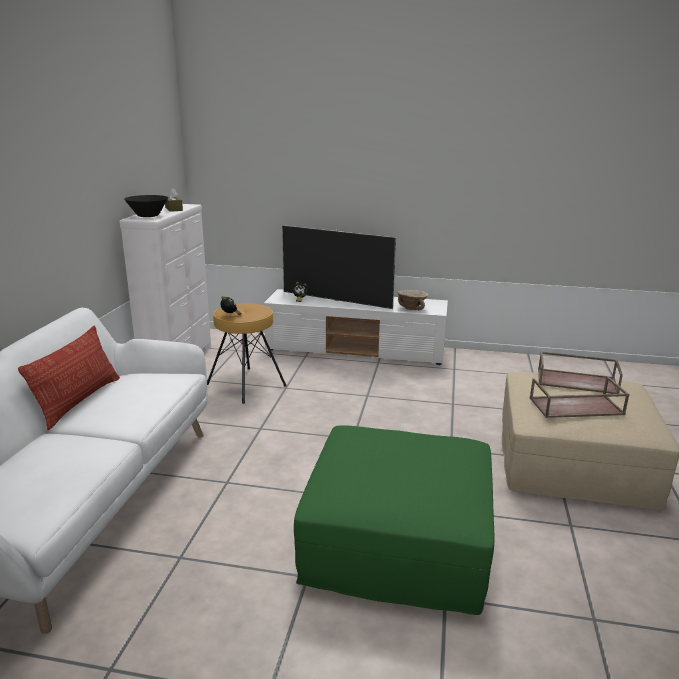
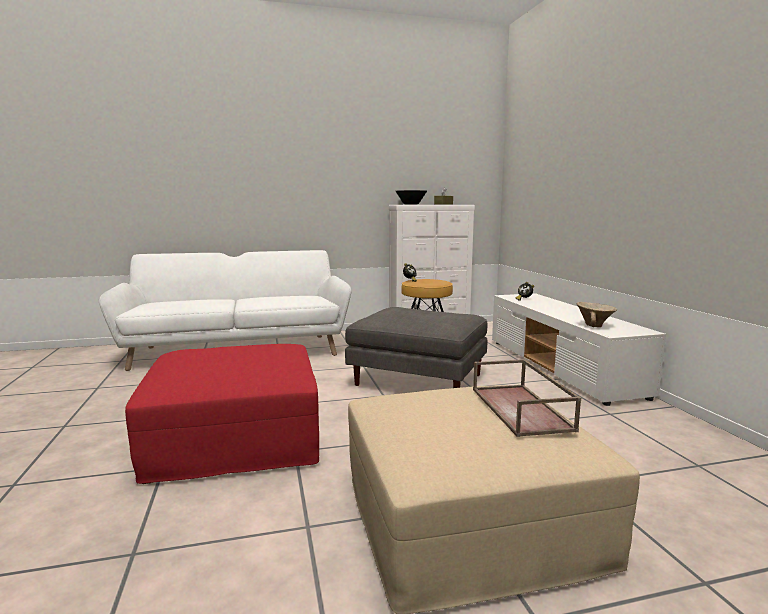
camera: 65 degrees right, 10 degrees down
pillow [18,326,120,430] -> none
television [282,225,396,309] -> none
green ottoman [294,425,494,615] -> red ottoman [125,344,319,484]
brown tray [530,376,630,418] -> none
none -> grey ottoman [345,307,487,388]

